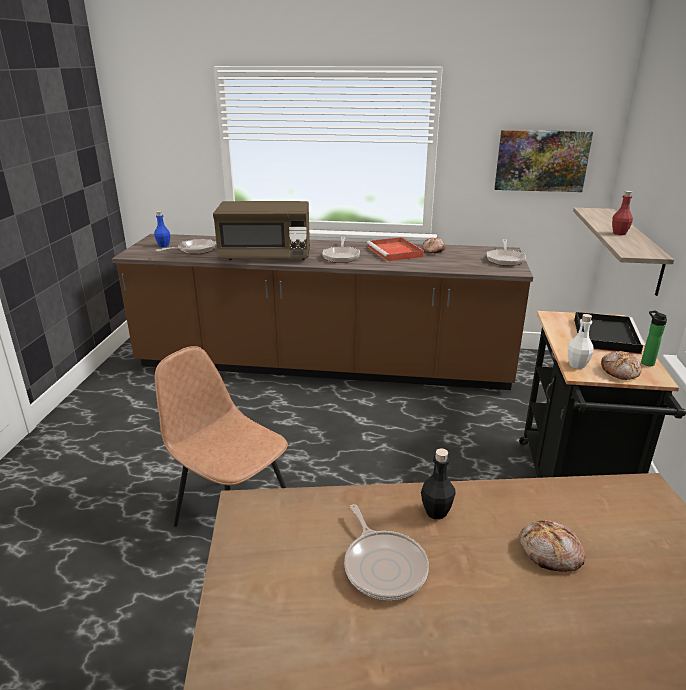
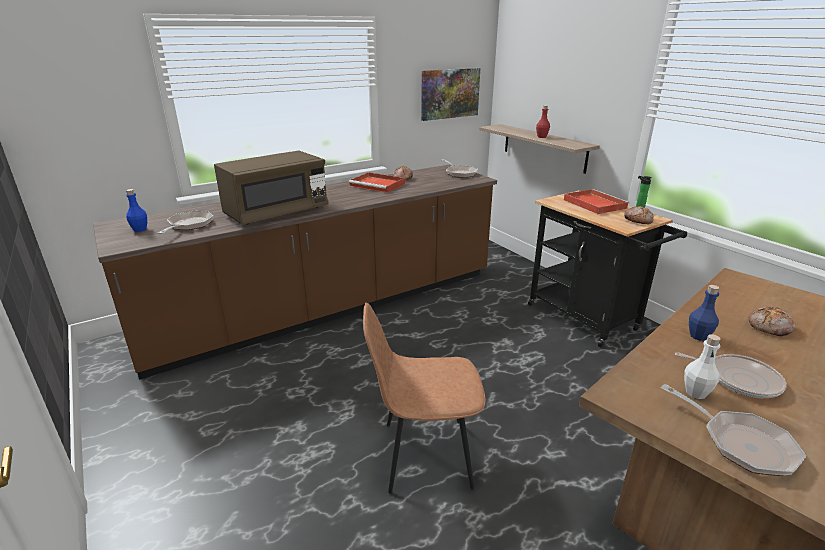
camera: 40 degrees left, 0 degrees up
frying pan [322,237,360,263] -> frying pan moved to [661,384,806,476]
black bottle [421,449,456,519] -> blue bottle [689,285,719,341]
white bottle [568,314,594,369] -> white bottle moved to [684,334,721,399]
black tray [574,312,645,354] -> red tray [564,189,629,214]

